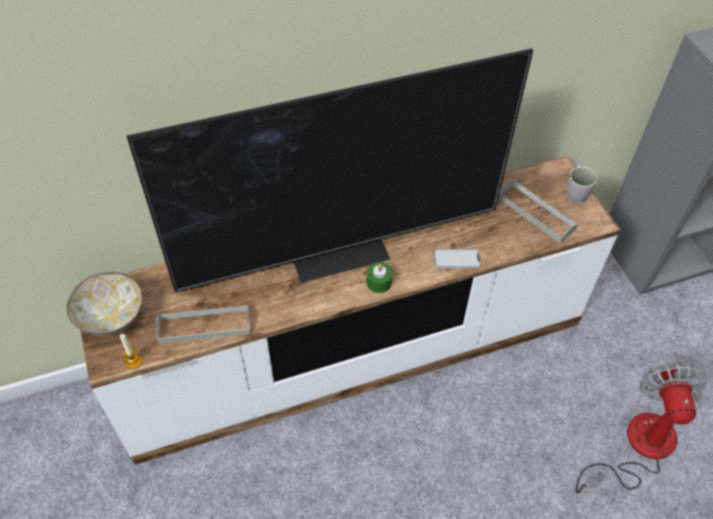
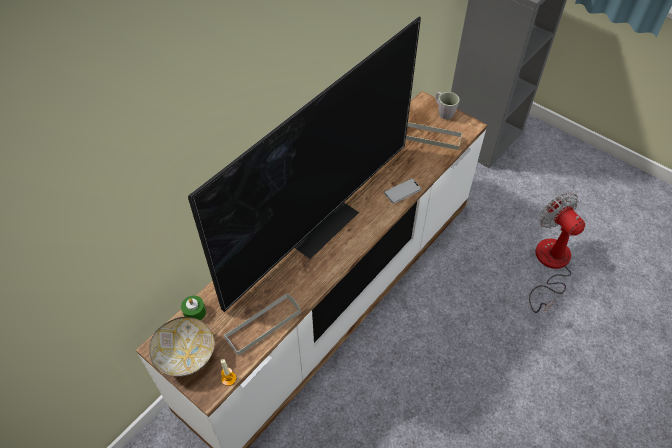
camera: 30 degrees left, 0 degrees up
green candle [366,262,393,293] -> green candle moved to [181,296,206,320]

